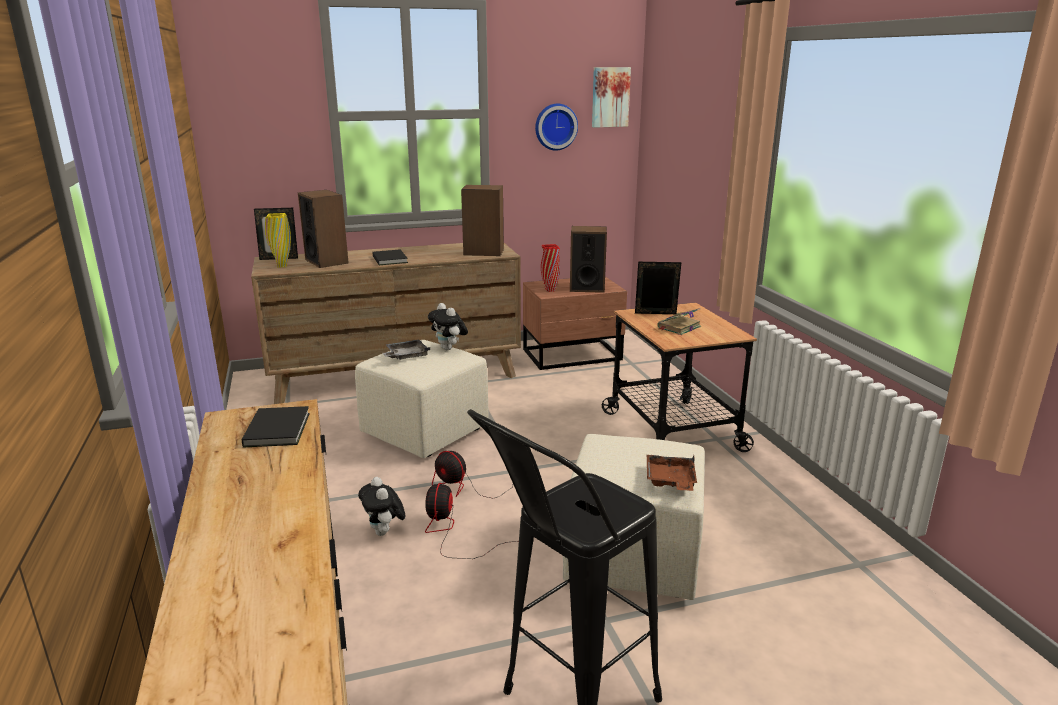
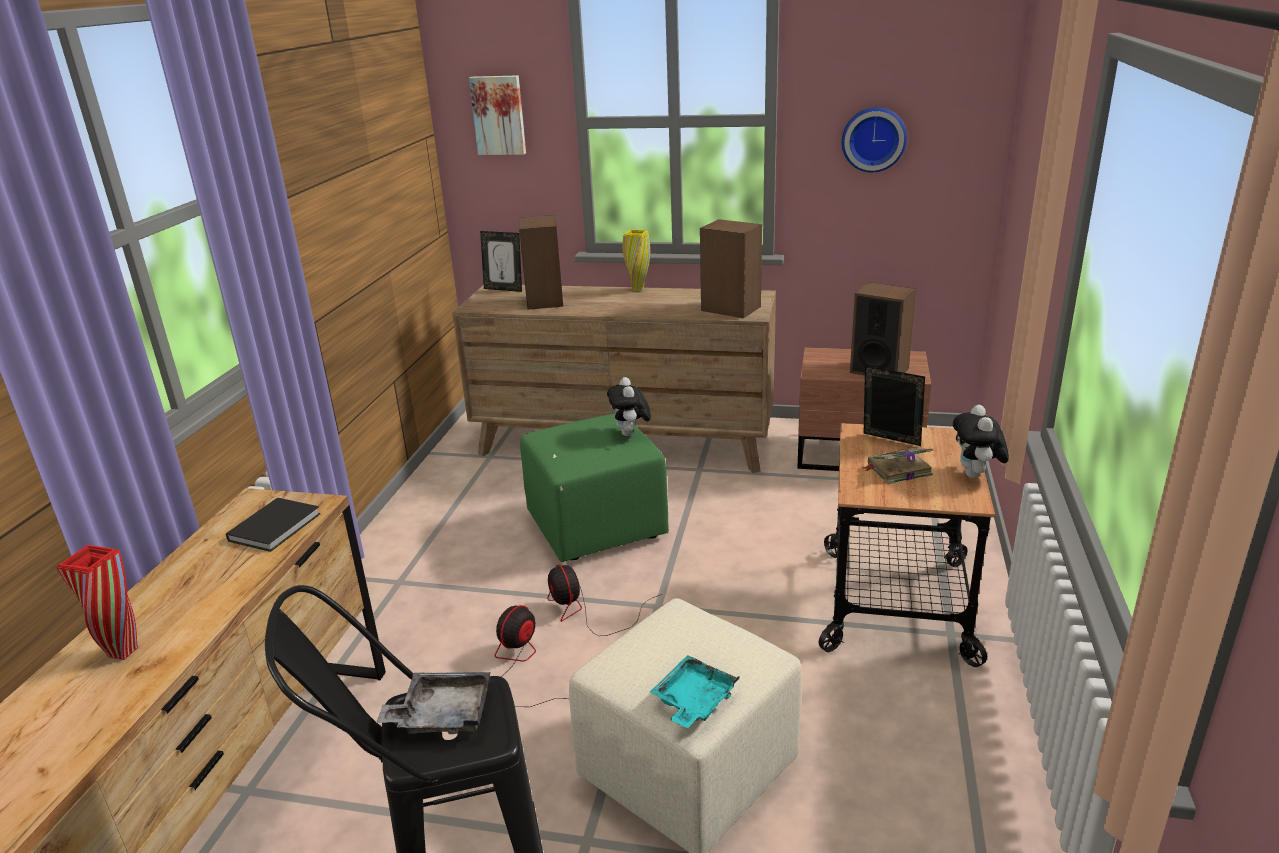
camera: 30 degrees right, 5 degrees up
yellow vase [265,213,291,268] -> yellow vase moved to [623,230,650,292]
beige ottoman [355,340,489,458] -> green ottoman [520,413,669,562]
plush toy [358,477,405,536] -> plush toy moved to [953,405,1009,478]
black book [373,249,408,265] -> none
grey tray [382,340,430,360] -> grey tray moved to [376,672,491,734]
red vase [541,244,560,292] -> red vase moved to [56,545,138,660]
picture [592,67,631,128] -> picture moved to [469,75,526,155]
brown tray [646,455,697,491] -> turquoise tray [650,655,740,728]

